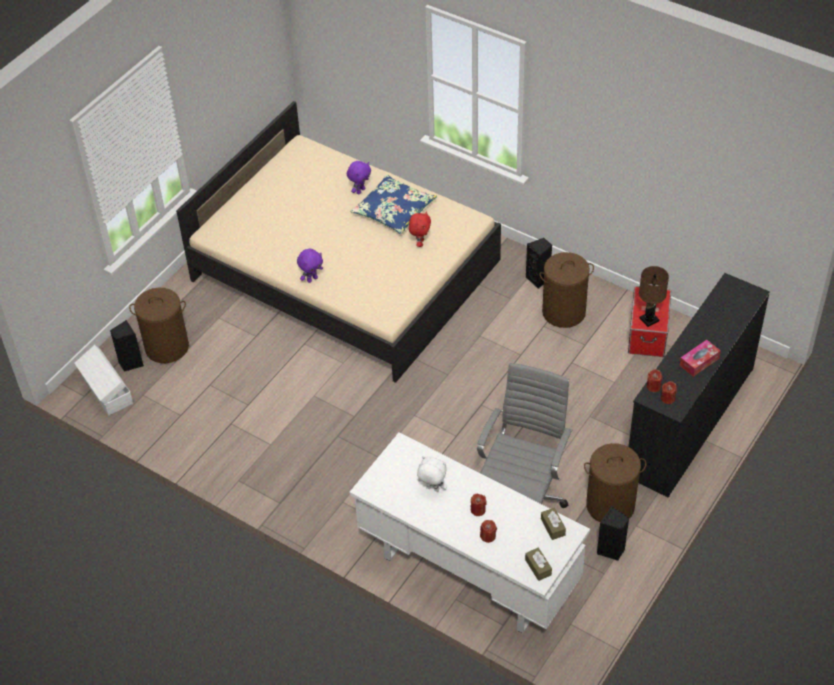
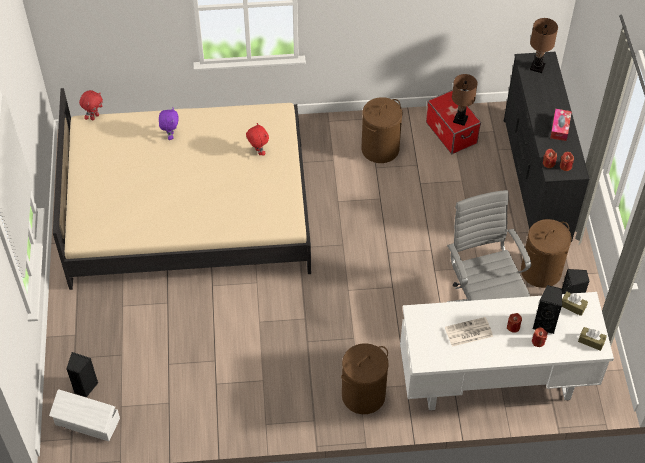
camera: 40 degrees left, 5 degrees up
brown laundry basket [129,288,189,363] -> brown laundry basket moved to [341,343,389,414]
purple plush toy [297,249,323,283] -> none
blue pillow [350,174,437,234] -> none
white plush toy [417,456,447,492] -> newspaper [445,317,493,347]
black speaker [526,238,552,289] -> black speaker moved to [532,285,562,334]
none -> red plush toy [79,90,103,120]
none -> brown table lamp [530,18,558,73]

